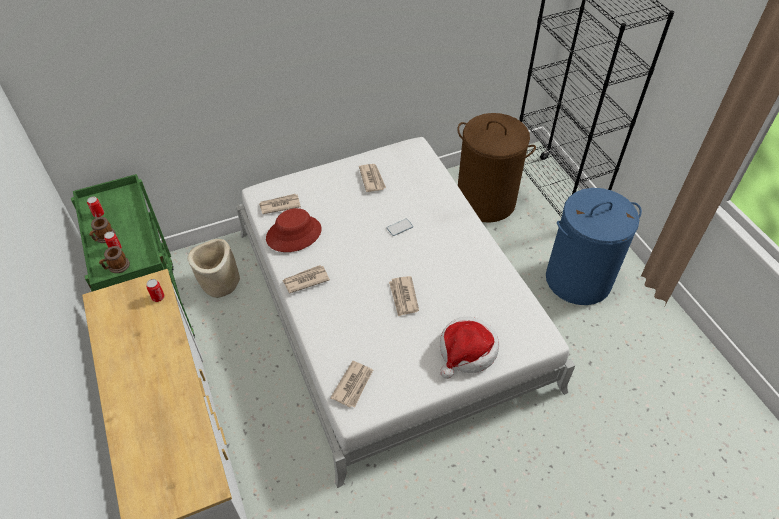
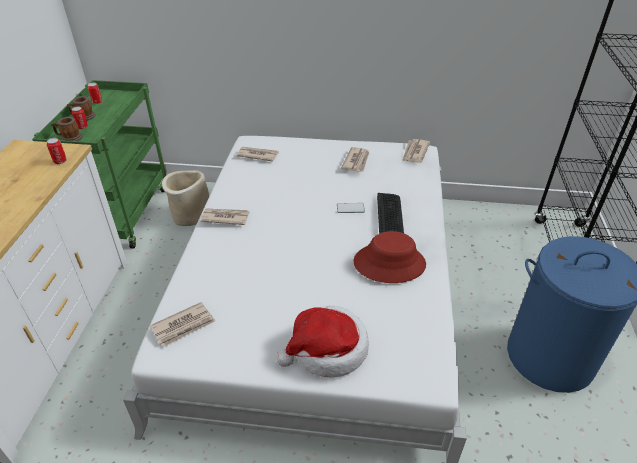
camera: 30 degrees right, 10 degrees down
red hat [266,208,322,252] -> red hat moved to [353,231,426,283]
newspaper [389,276,419,317] -> newspaper moved to [402,139,430,163]
brown laundry basket [457,113,536,223] -> none
none -> keyboard [377,193,404,234]

